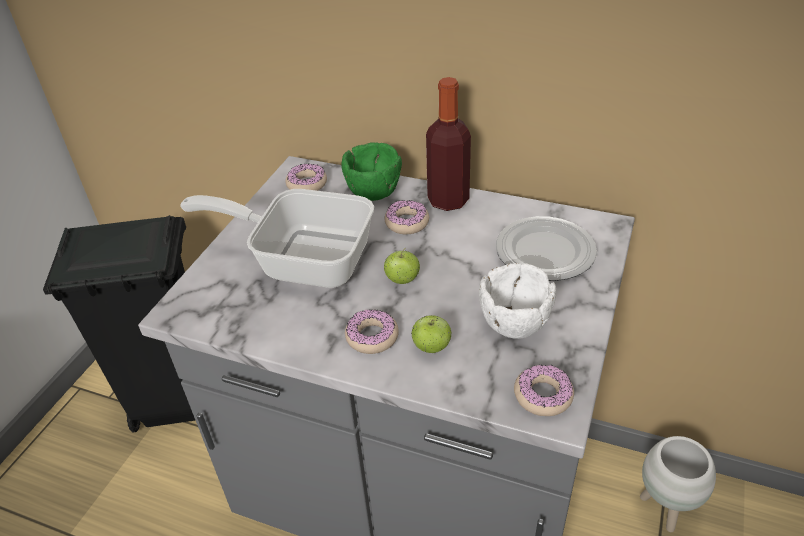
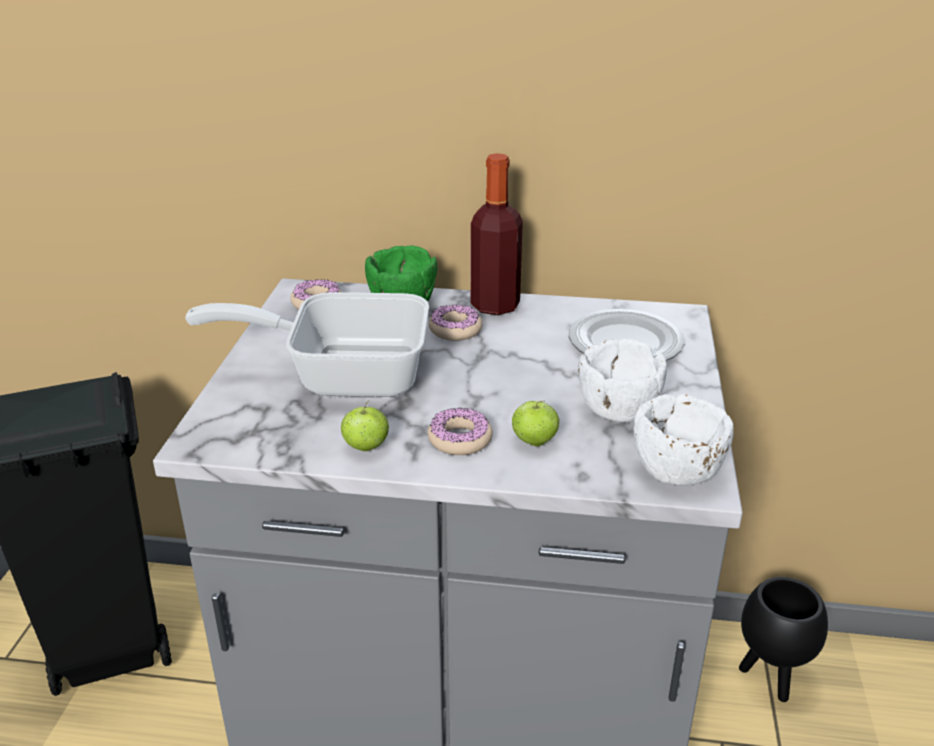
camera: 15 degrees left, 10 degrees down
apple [384,248,420,284] -> apple moved to [341,400,389,451]
donut [514,364,574,416] -> white bowl [634,394,734,486]
white planter [640,436,716,532] -> black planter [739,577,828,702]

